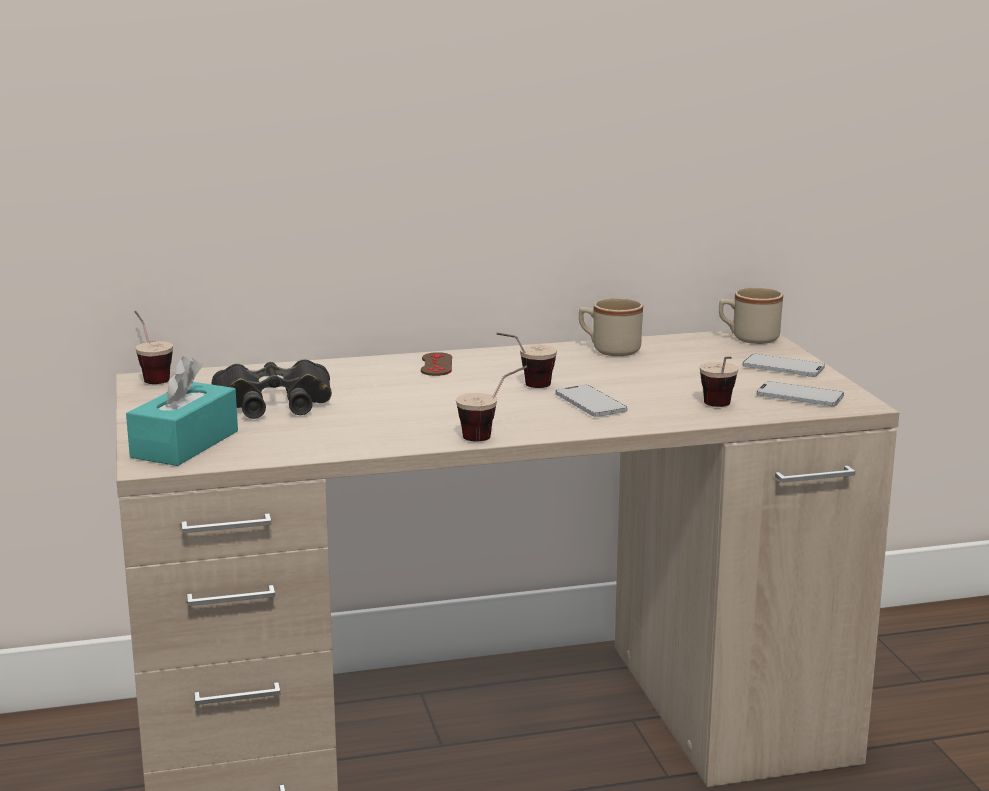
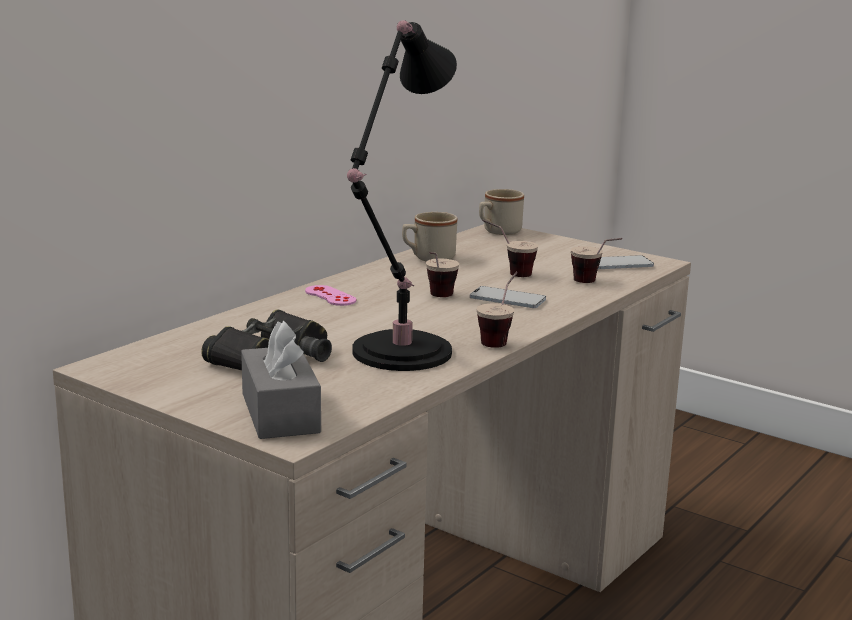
camera: 40 degrees left, 0 degrees up
turquoise tissue box [126,357,238,466] -> grey tissue box [241,320,321,439]
cup [134,311,173,384] -> cup moved to [483,220,538,277]
brown game controller [421,352,452,376] -> pink game controller [305,285,356,306]
phone [742,354,825,377] -> none
none -> black table lamp [347,20,457,371]

